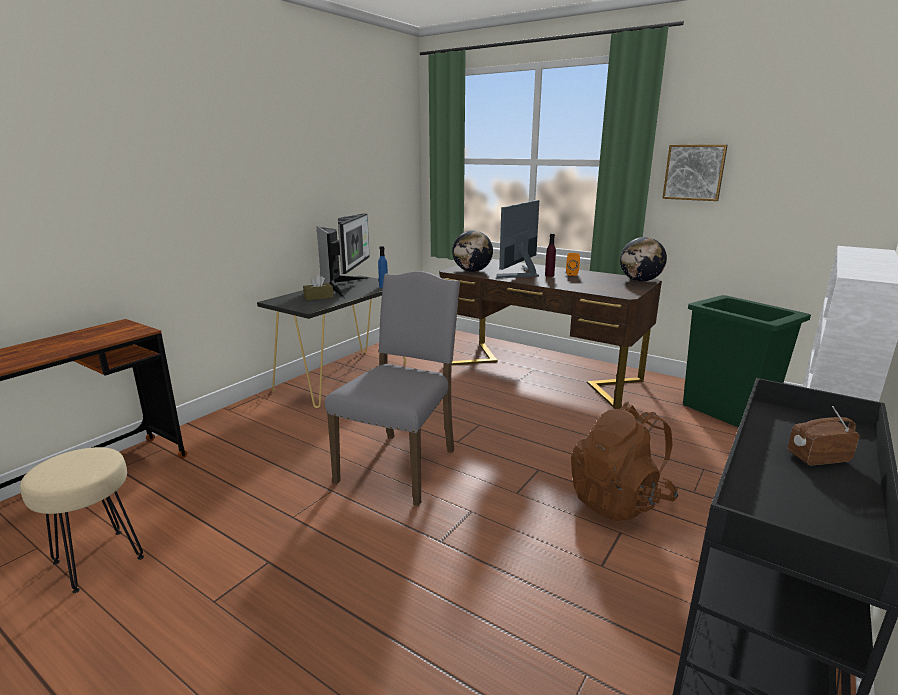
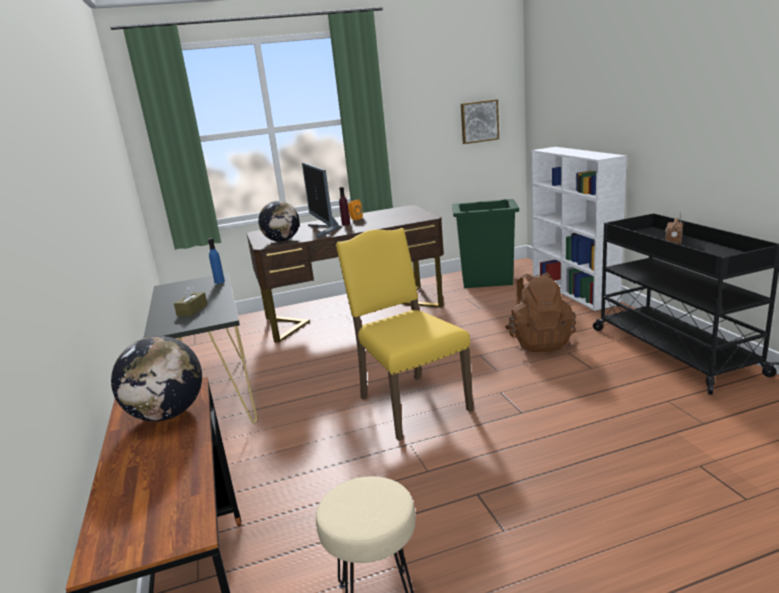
camera: 50 degrees left, 0 degrees up
monitor [316,214,370,298] -> none
grey chair [325,271,460,506] -> yellow chair [336,228,473,441]
globe [620,237,667,282] -> globe moved to [111,336,202,421]
picture [662,145,728,201] -> picture moved to [461,99,499,144]

